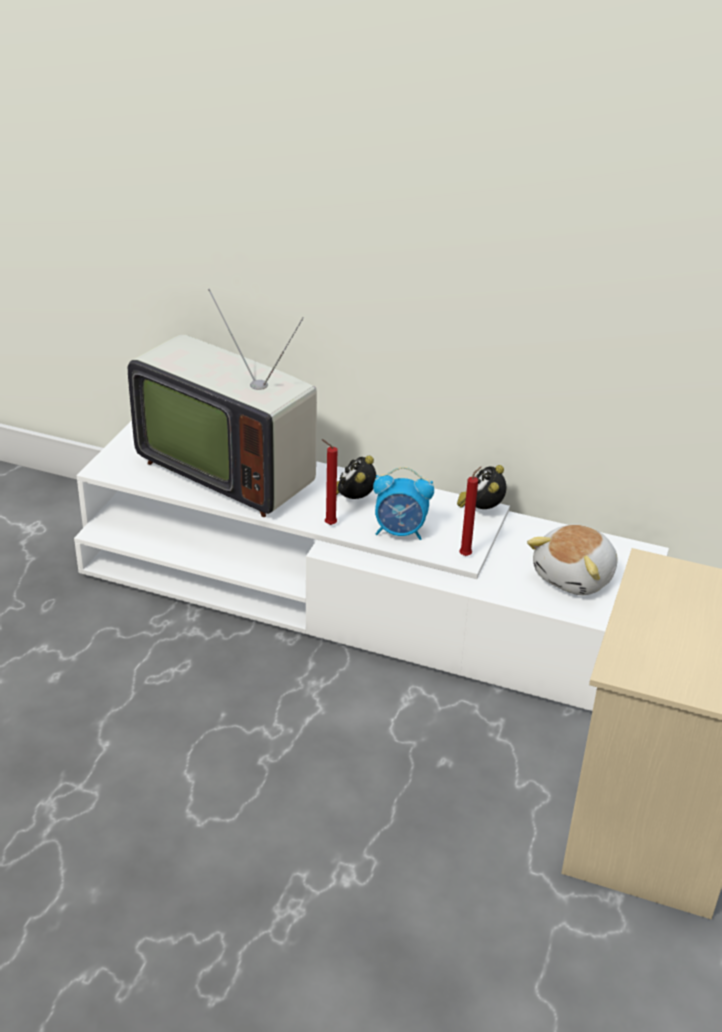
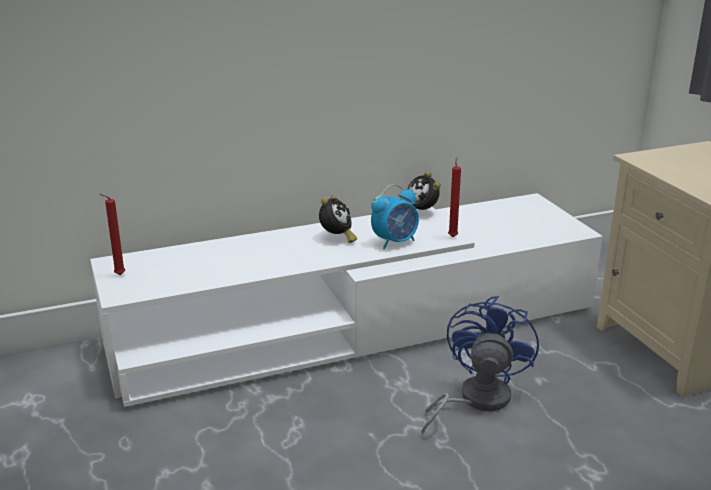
camera: 40 degrees left, 10 degrees down
television [128,289,317,517] -> none
red candle [322,439,338,525] -> red candle moved to [99,194,125,275]
alarm clock [337,456,376,499] -> alarm clock turned 135 degrees counterclockwise [319,196,357,243]
plush toy [527,524,618,595] -> none
none -> blue fan [422,296,539,435]

